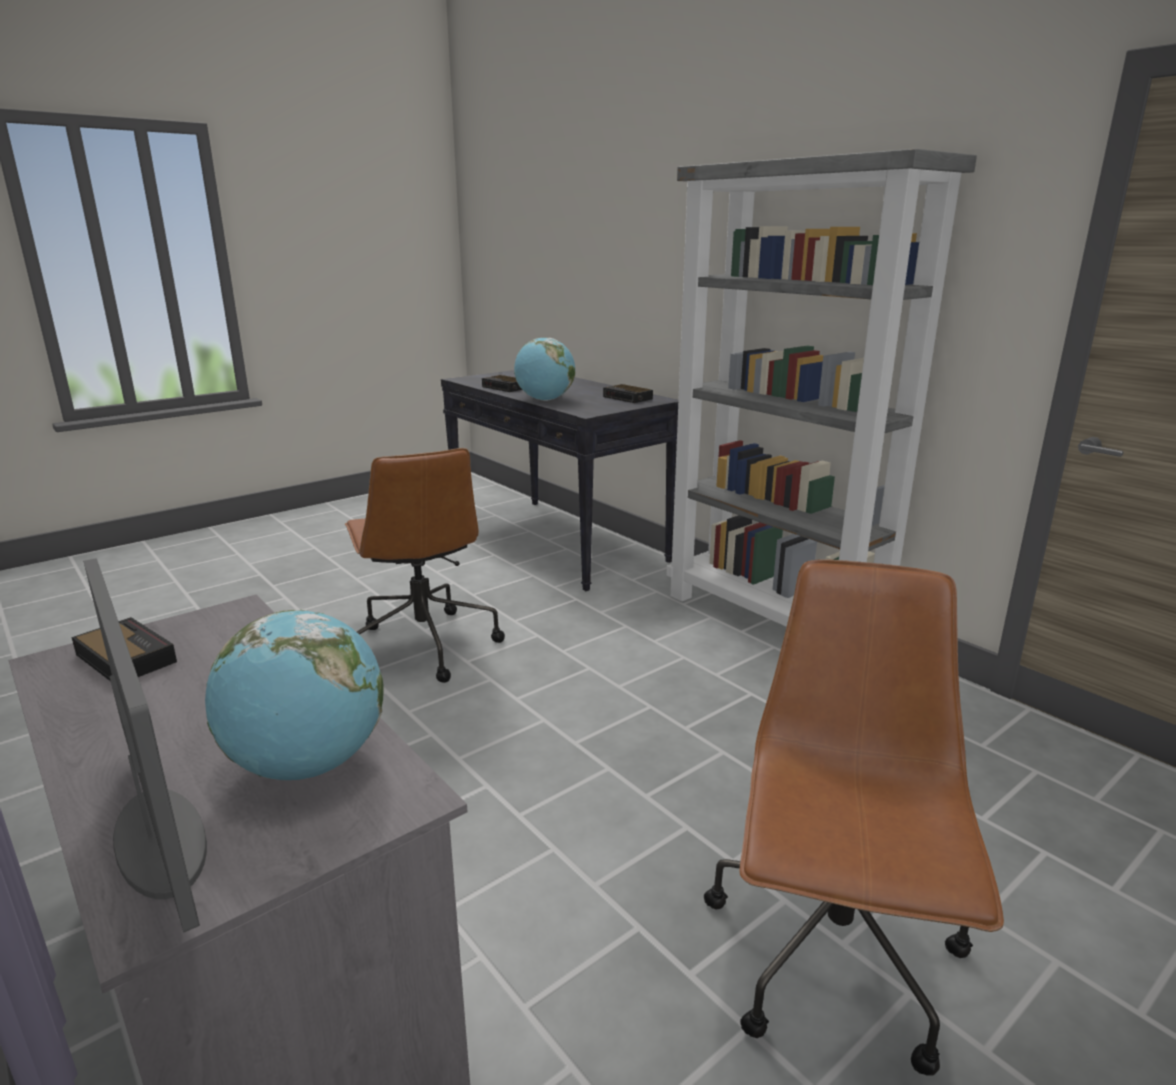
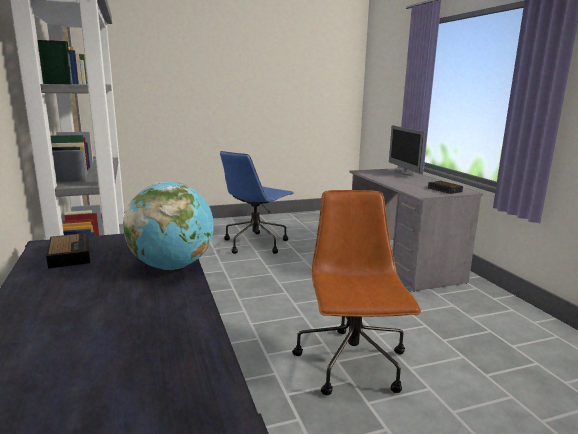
camera: 160 degrees left, 5 degrees down
globe [205,610,384,780] -> none
alarm clock [482,375,522,392] -> none
brown office chair [704,559,1004,1076] -> blue office chair [220,151,293,254]

